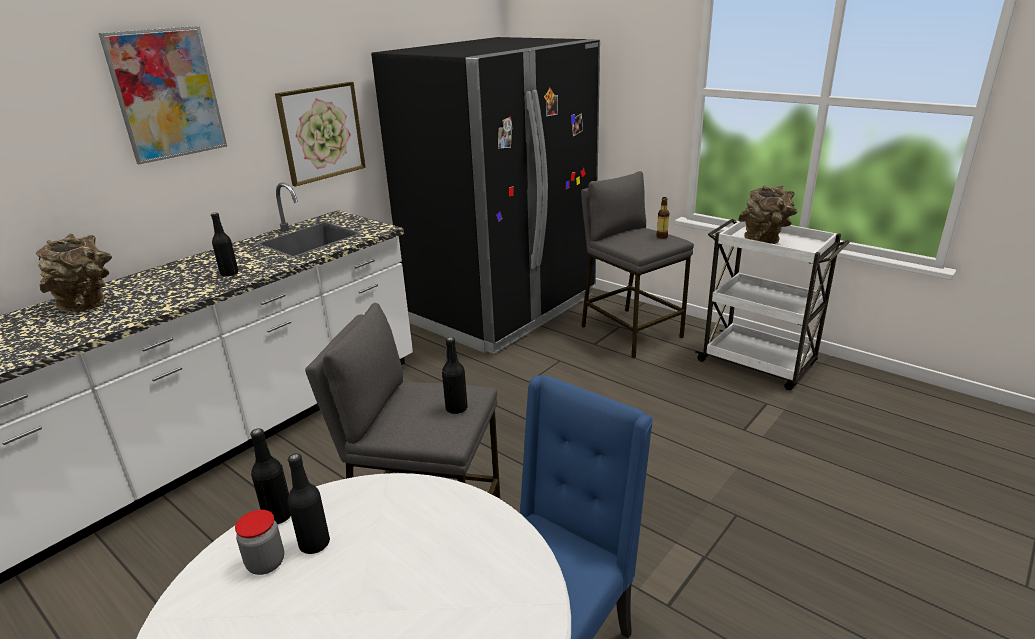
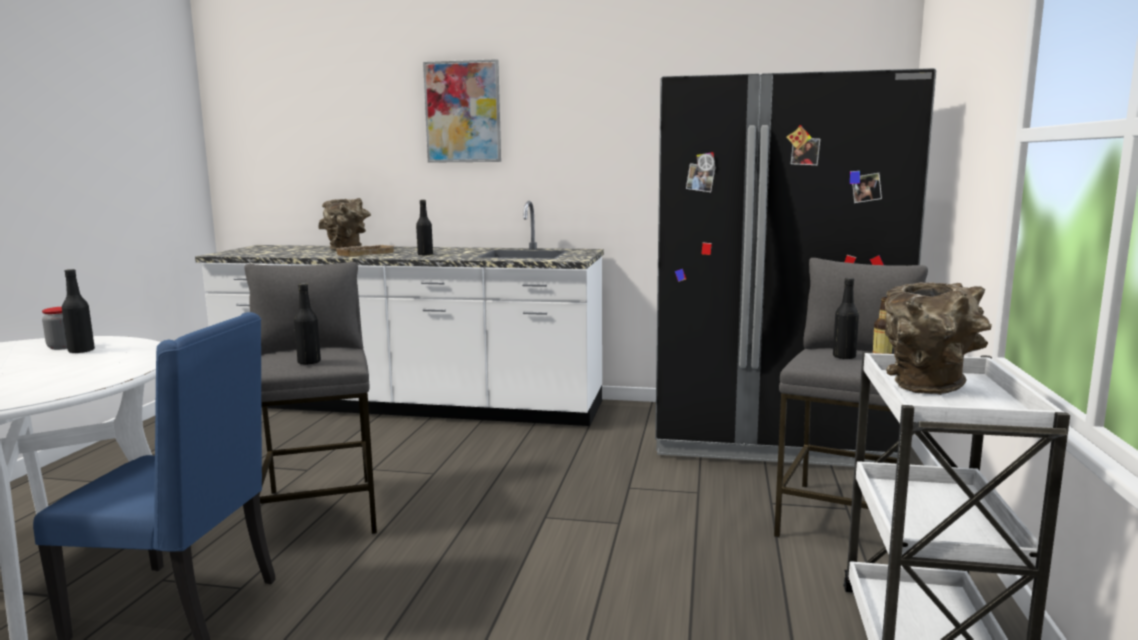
camera: 60 degrees right, 15 degrees down
black bottle [250,428,291,525] -> black bottle moved to [833,278,859,359]
picture [275,82,366,187] -> none
none -> beige tray [336,245,394,257]

